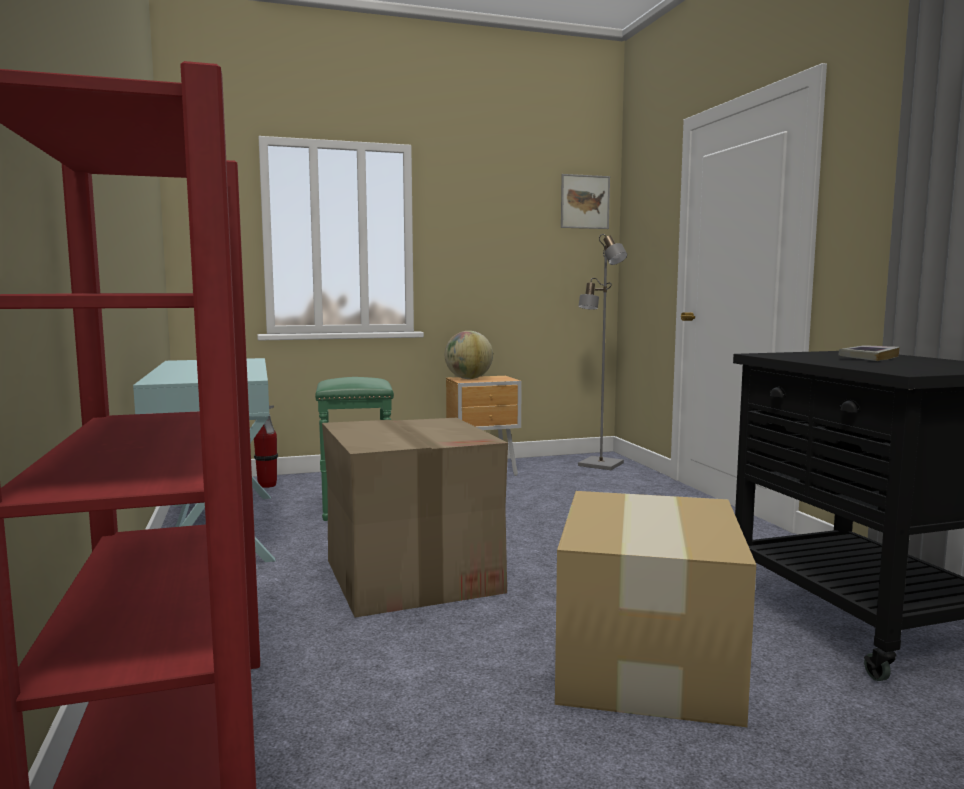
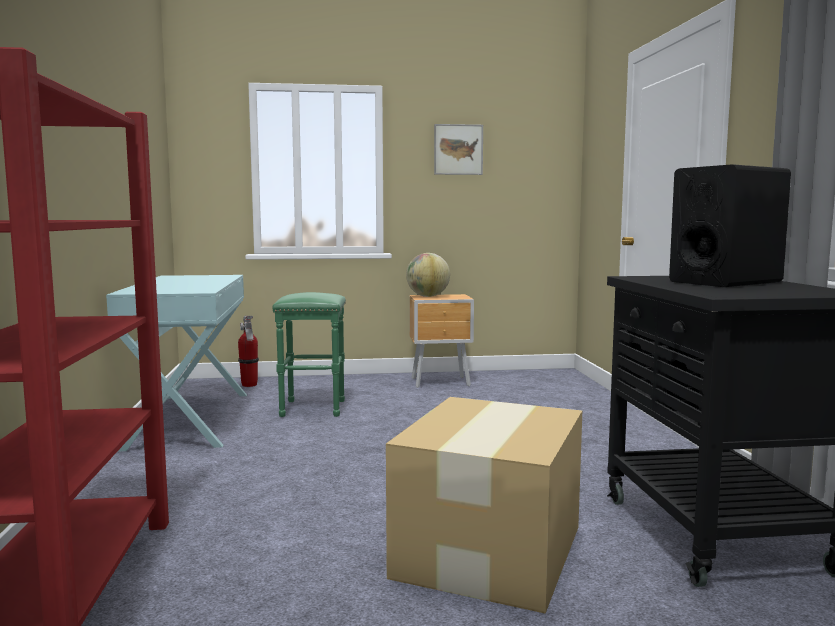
camera: 10 degrees right, 0 degrees up
cardboard box [322,418,508,618] -> none
picture [561,174,610,229] -> picture moved to [434,124,483,175]
grey floor lamp [578,234,627,470] -> none
book [838,345,900,361] -> black speaker [669,164,791,287]

